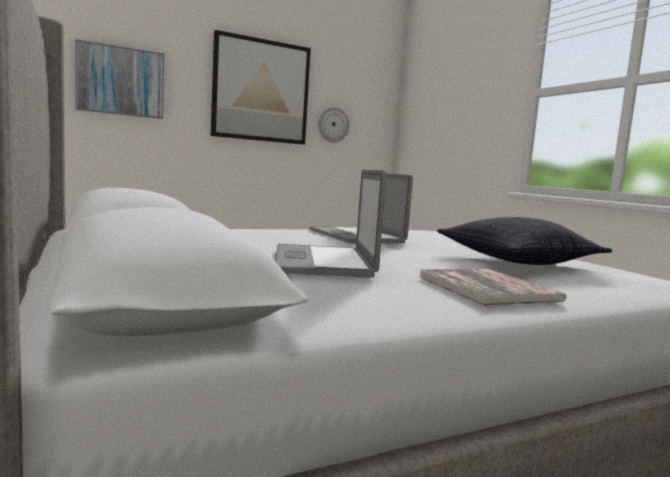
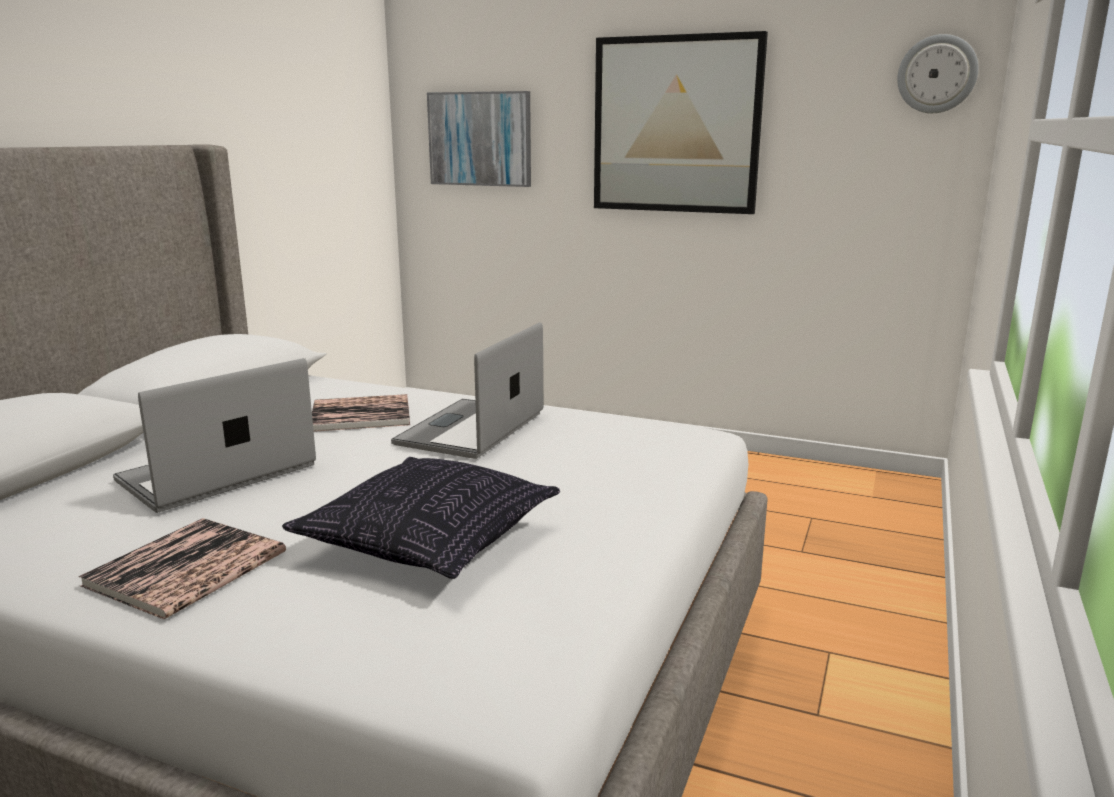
camera: 50 degrees right, 10 degrees up
wall clock [318,107,350,143] -> wall clock moved to [897,34,979,113]
none -> book [312,394,410,432]

